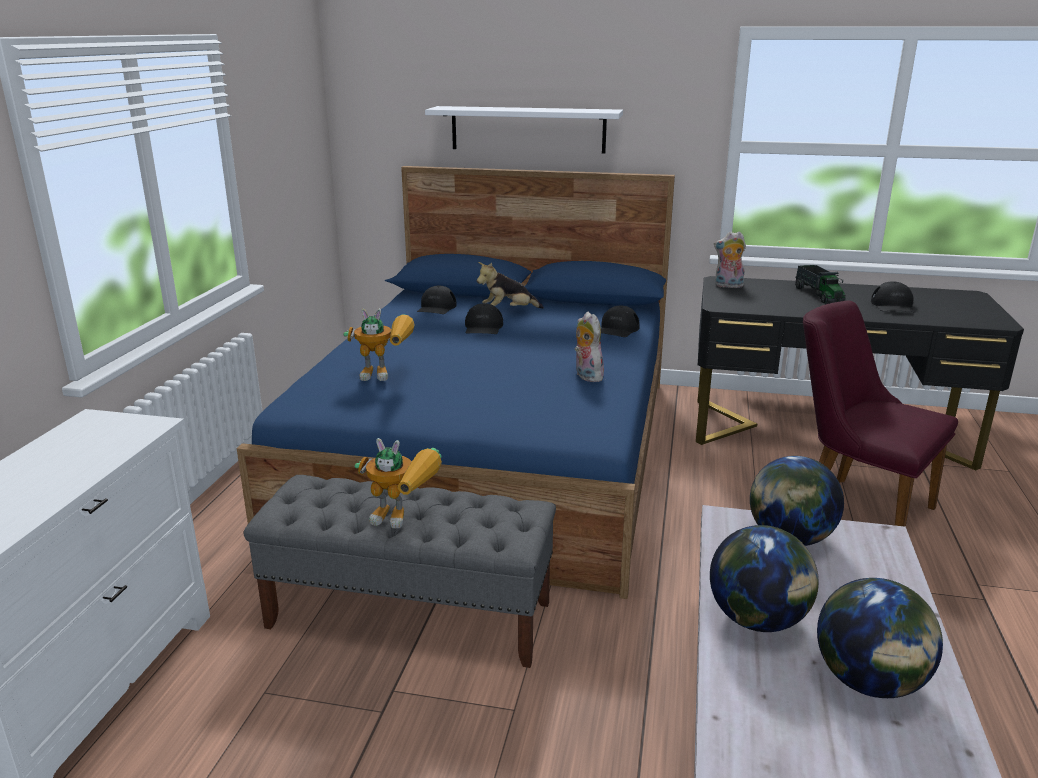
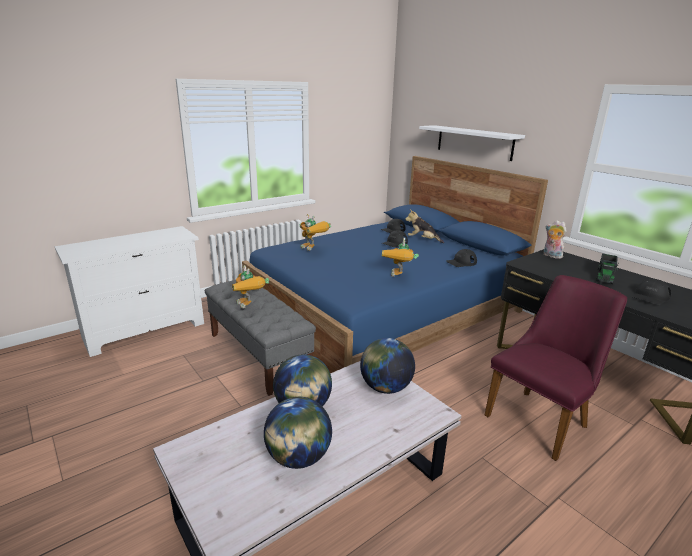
camera: 40 degrees right, 0 degrees up
plush toy [575,312,604,382] -> toy robot [382,238,419,277]
purple chair [803,301,958,527] -> purple chair turned 60 degrees clockwise [485,275,627,461]

